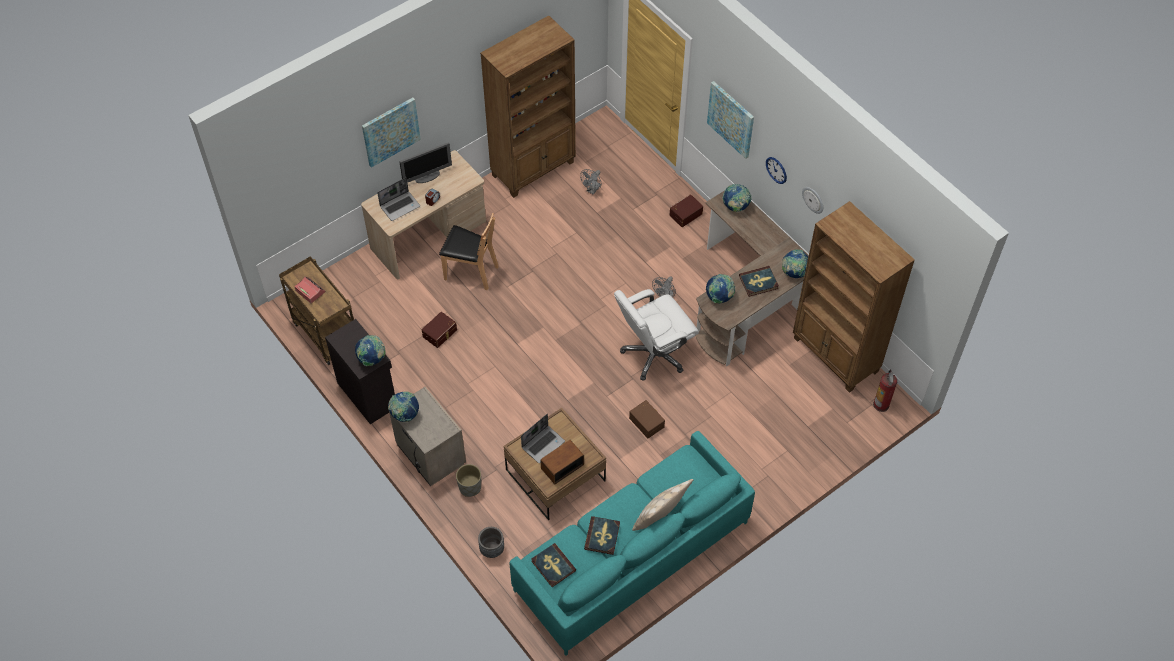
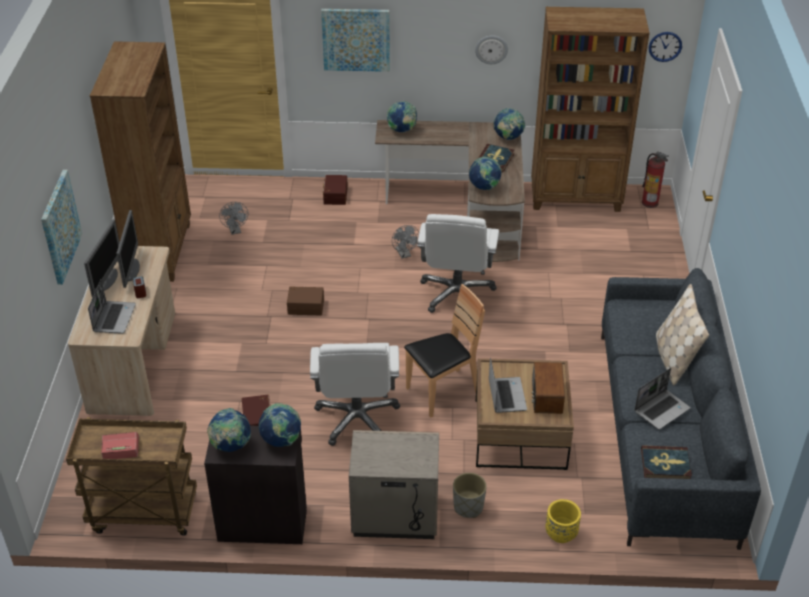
camera: 50 degrees left, 15 degrees down
globe [388,392,419,422] -> globe moved to [207,408,251,452]
brown chair [439,213,499,290] -> brown chair moved to [404,284,485,418]
grey planter [478,527,504,558] -> yellow planter [545,499,581,543]
turquoise sofa [509,431,755,656] -> grey sofa [601,268,761,550]
book [584,516,620,555] -> laptop [634,368,691,430]
brown storage box [629,400,665,438] -> brown storage box moved to [287,286,324,315]
wall clock [766,157,787,184] -> wall clock moved to [649,32,682,62]
none -> monitor [117,210,140,288]
none -> white office chair [310,343,400,446]

